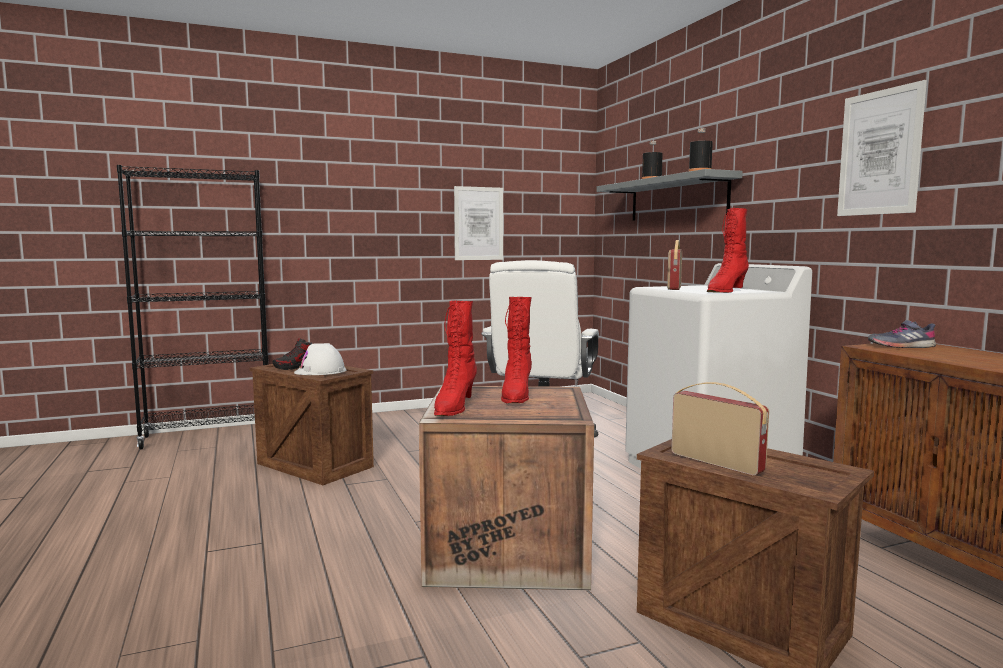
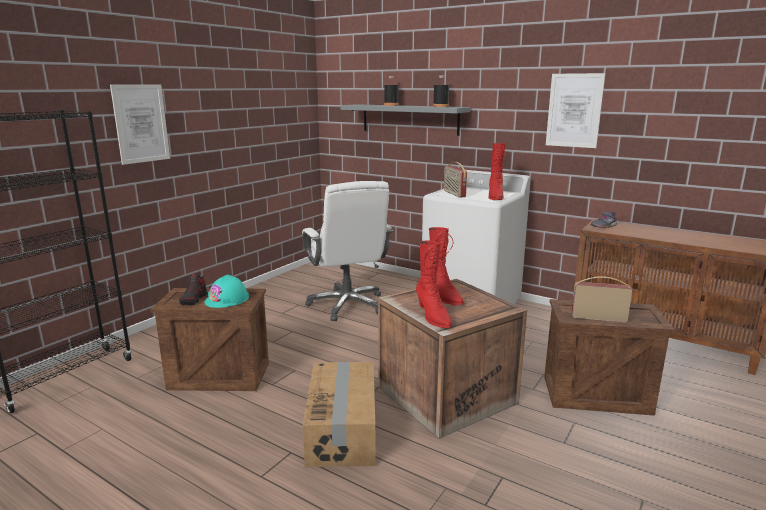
camera: 35 degrees left, 10 degrees up
white hard hat [294,343,346,375] -> turquoise hard hat [205,274,249,308]
picture [454,186,503,260] -> picture moved to [110,84,170,165]
none -> cardboard box [302,362,376,467]

